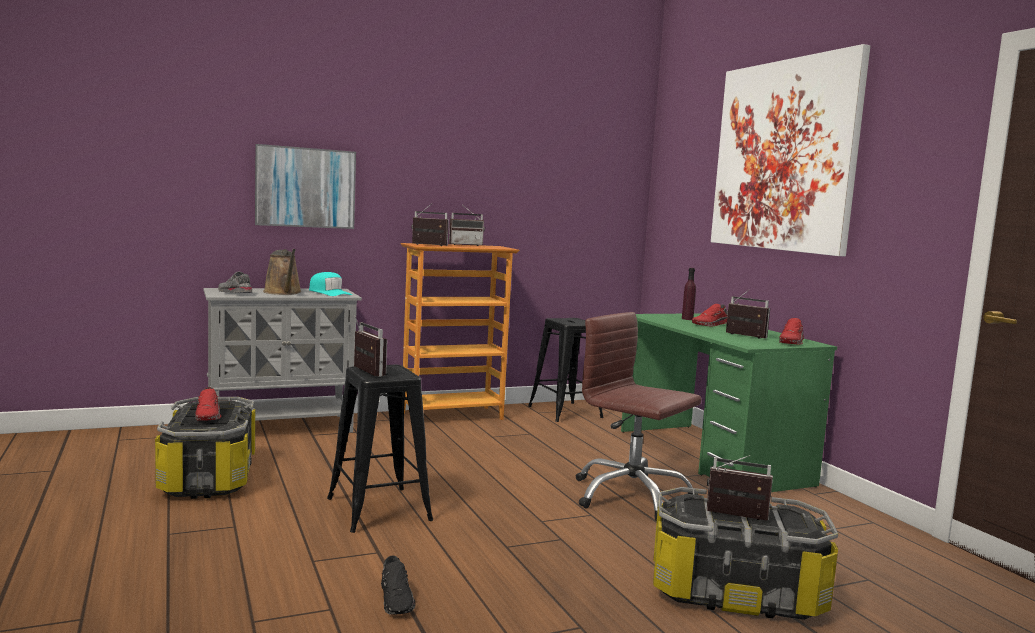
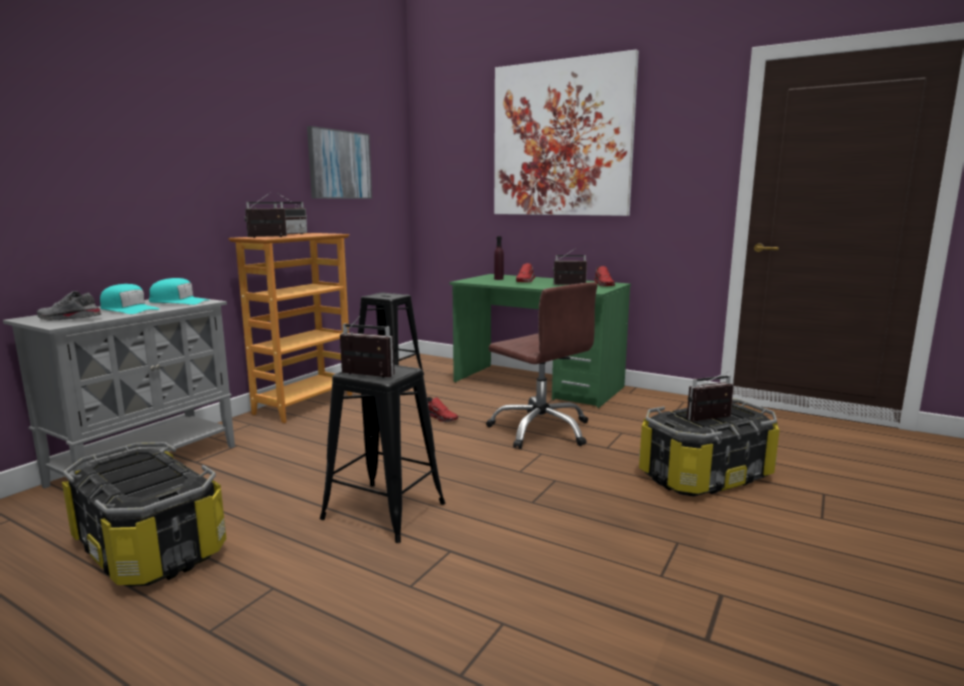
camera: 35 degrees left, 5 degrees up
red shoe [195,387,221,421] -> red shoe moved to [427,397,458,422]
picture [255,144,356,229] -> picture moved to [307,126,372,199]
brown watering can [263,249,302,295] -> turquoise cap [100,284,160,314]
black shoe [381,555,416,615] -> none
brown office chair [576,312,701,522] -> brown office chair turned 135 degrees counterclockwise [486,282,598,449]

